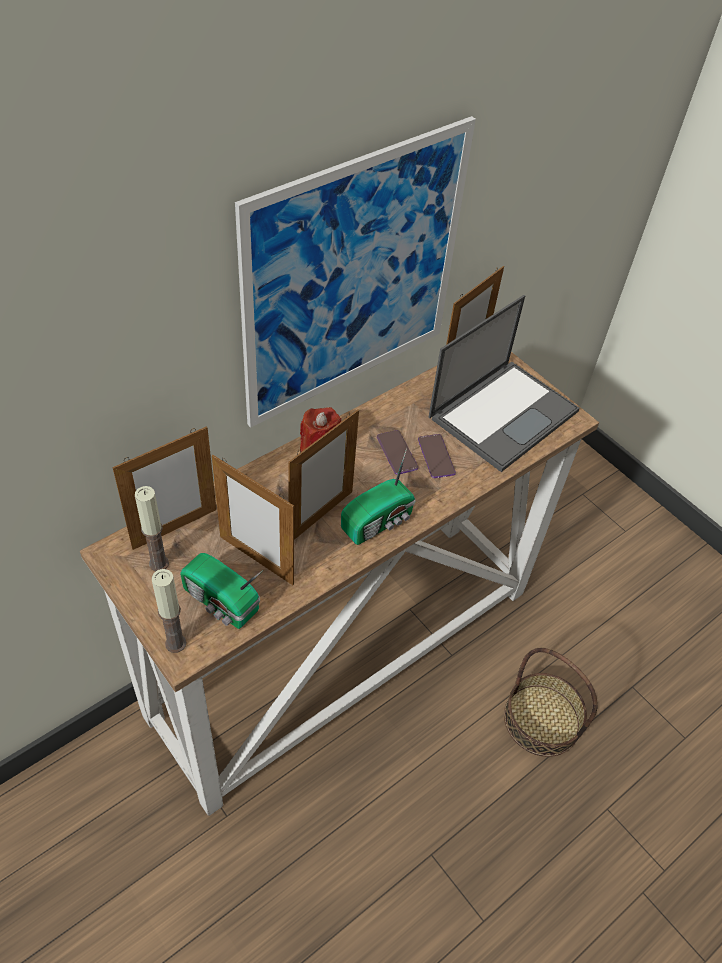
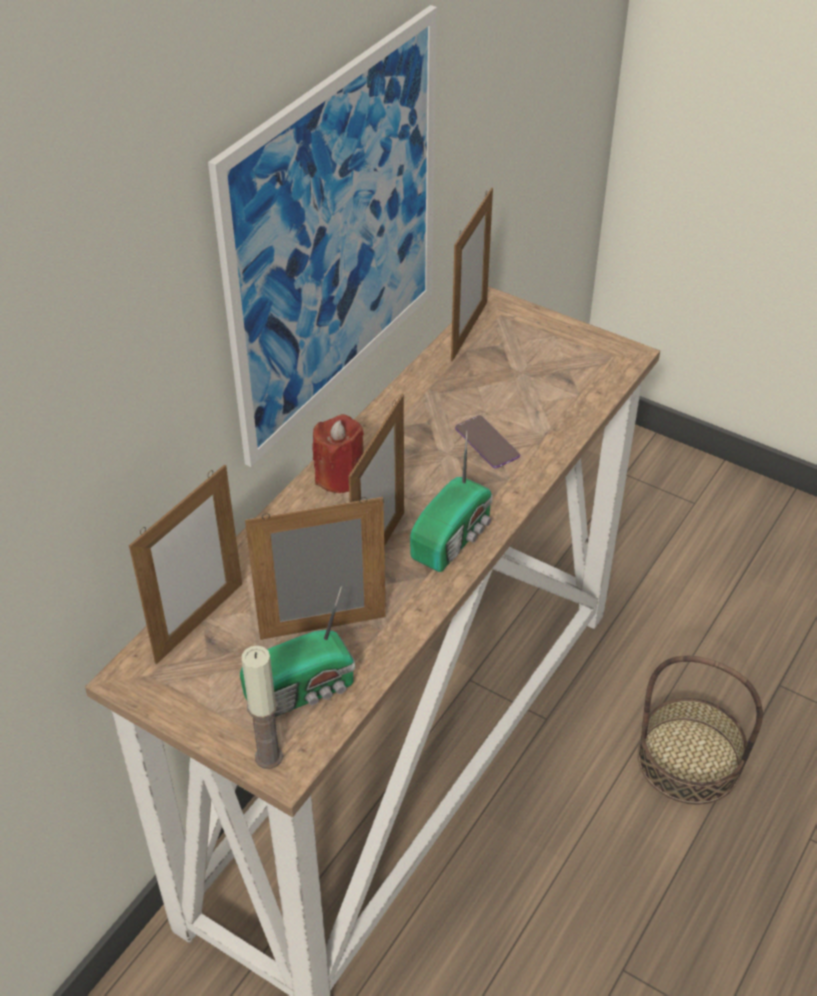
camera: 15 degrees left, 5 degrees down
candle [135,486,169,571] -> none
radio [180,553,263,629] -> radio turned 45 degrees counterclockwise [240,586,355,717]
picture frame [212,455,294,585] -> picture frame turned 150 degrees clockwise [245,497,386,640]
phone [377,430,418,475] -> none
laptop [429,295,580,472] -> none

